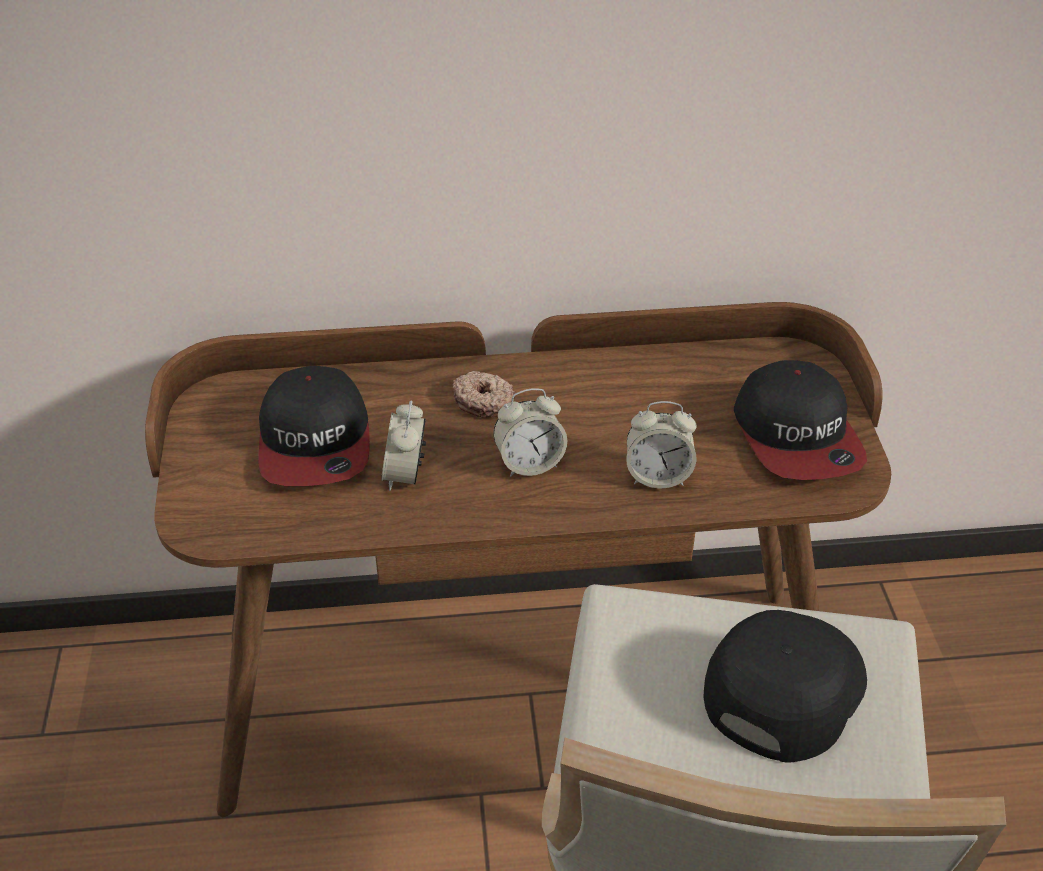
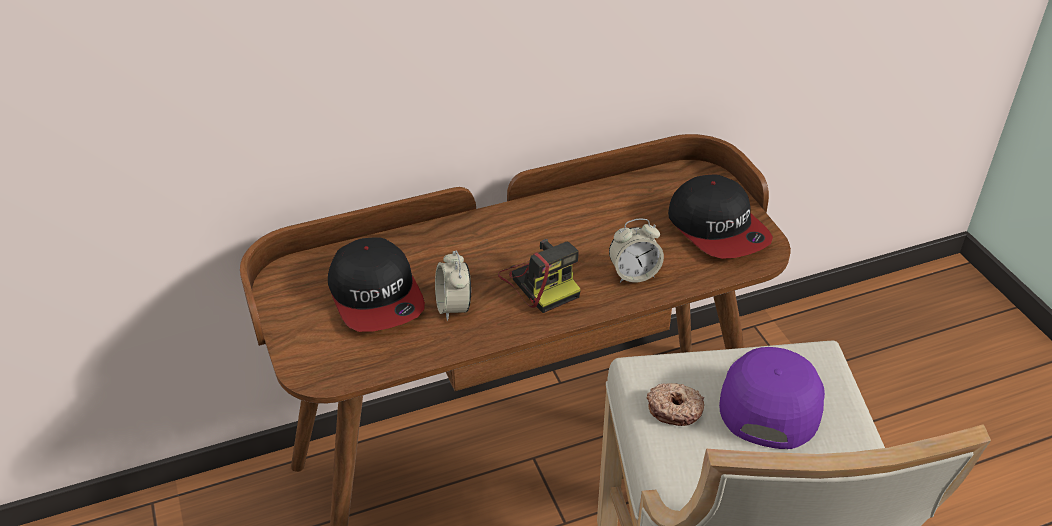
camera: 15 degrees left, 0 degrees up
donut [453,371,516,418] -> donut moved to [647,383,705,426]
alarm clock [493,388,567,477] -> camera [498,239,581,313]
black cap [703,610,867,763] -> purple cap [719,347,825,449]

